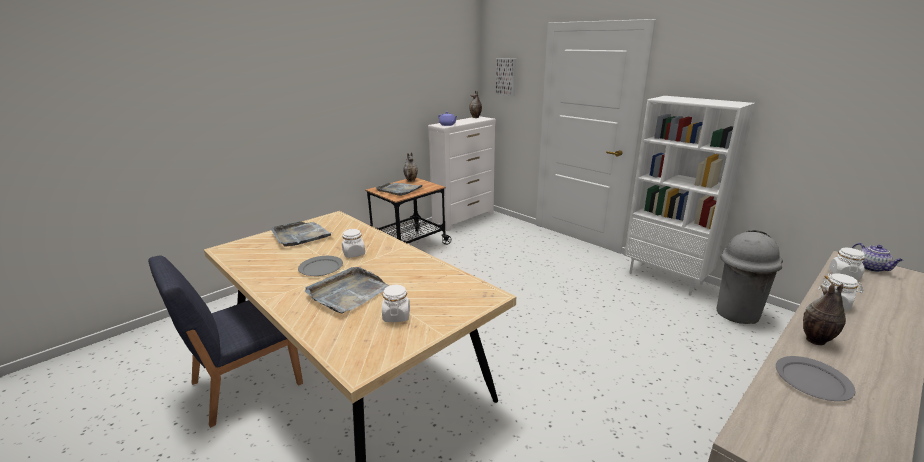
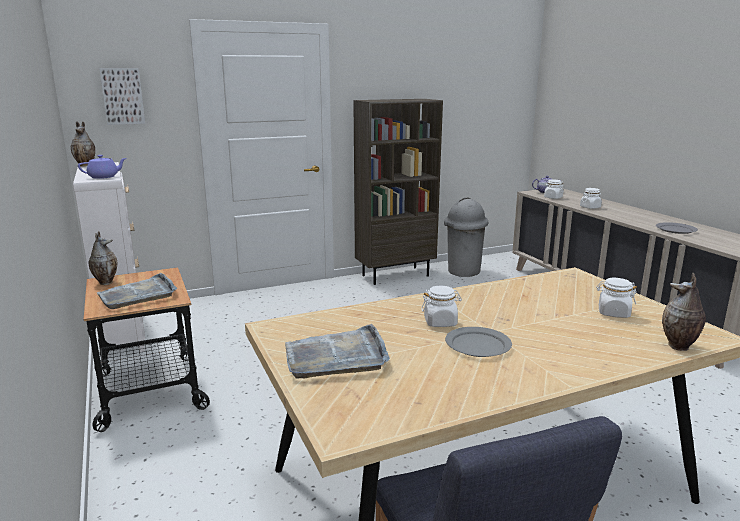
camera: 70 degrees left, 5 degrees down
grey tray [305,267,390,314] -> none
white bookcase [624,96,755,296] -> brown bookcase [353,99,443,285]
vase [803,283,846,345] -> vase moved to [662,273,706,351]

